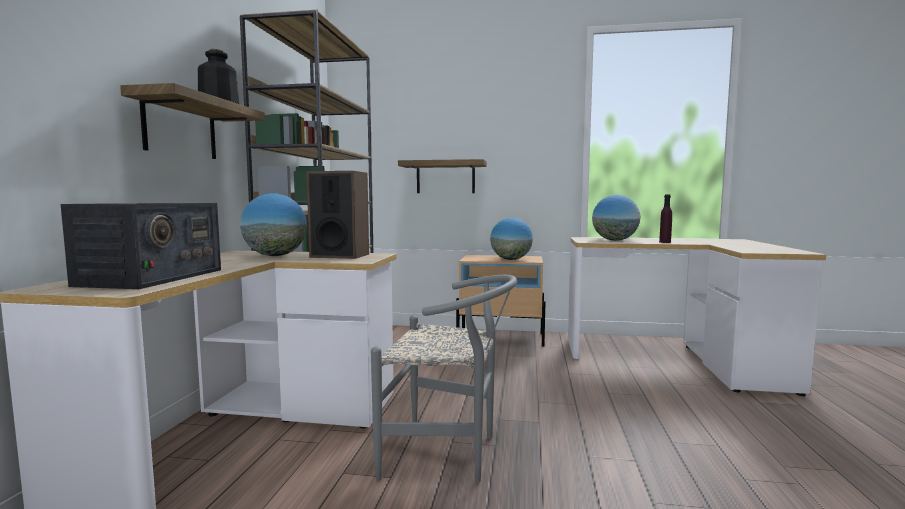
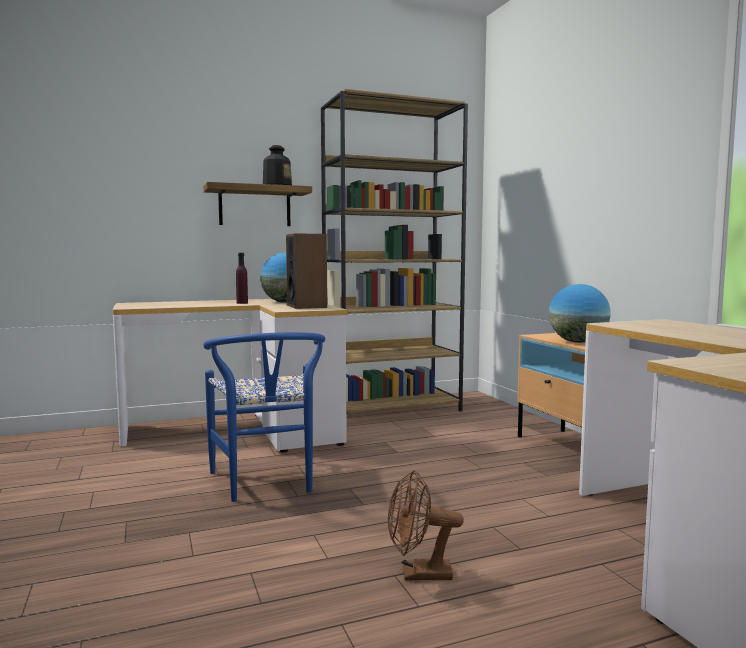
camera: 60 degrees right, 0 degrees up
radio [61,203,221,289] -> none
grey chair [371,275,517,483] -> blue chair [203,332,325,502]
shelf [398,159,487,193] -> none
globe [592,195,640,241] -> none
purple bottle [659,195,672,243] -> purple bottle moved to [236,253,248,304]
none -> brown fan [388,470,464,580]

